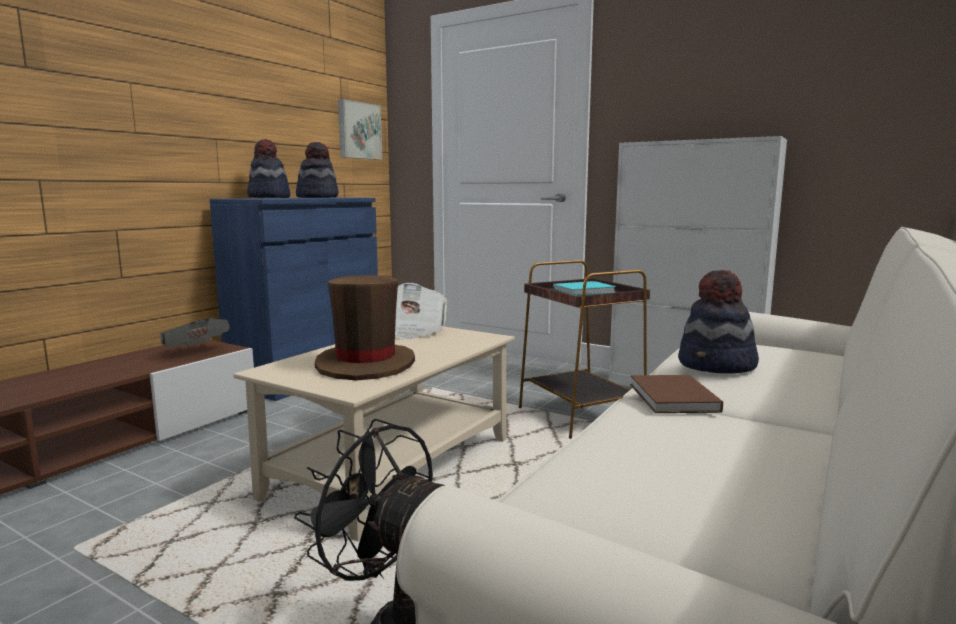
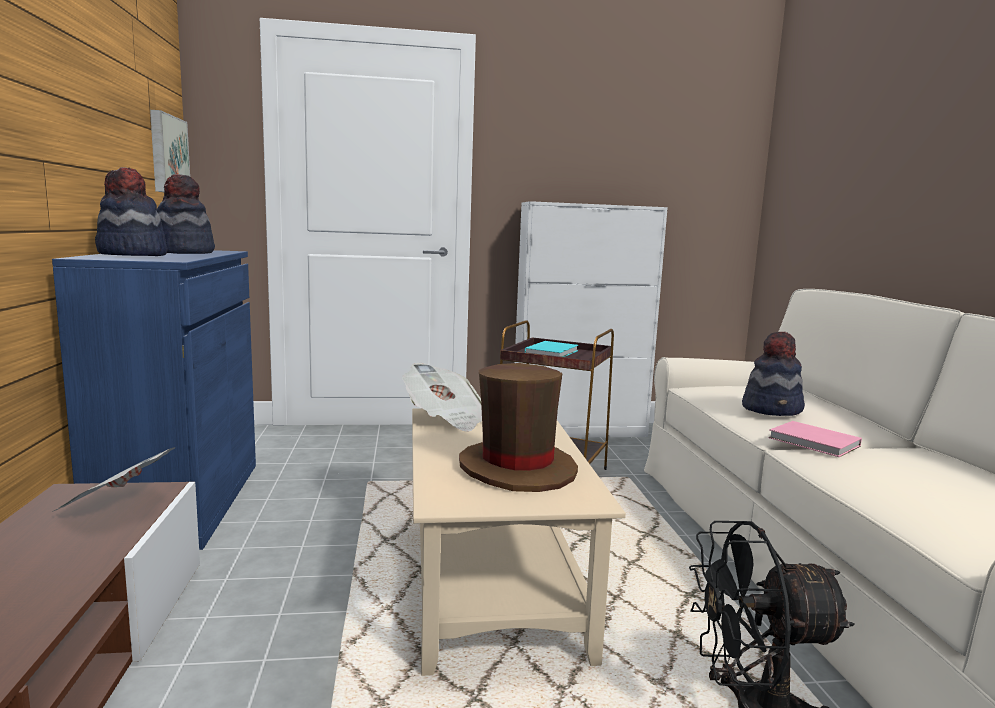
camera: 40 degrees left, 0 degrees up
brown book [630,375,723,413] -> pink book [768,421,862,457]

